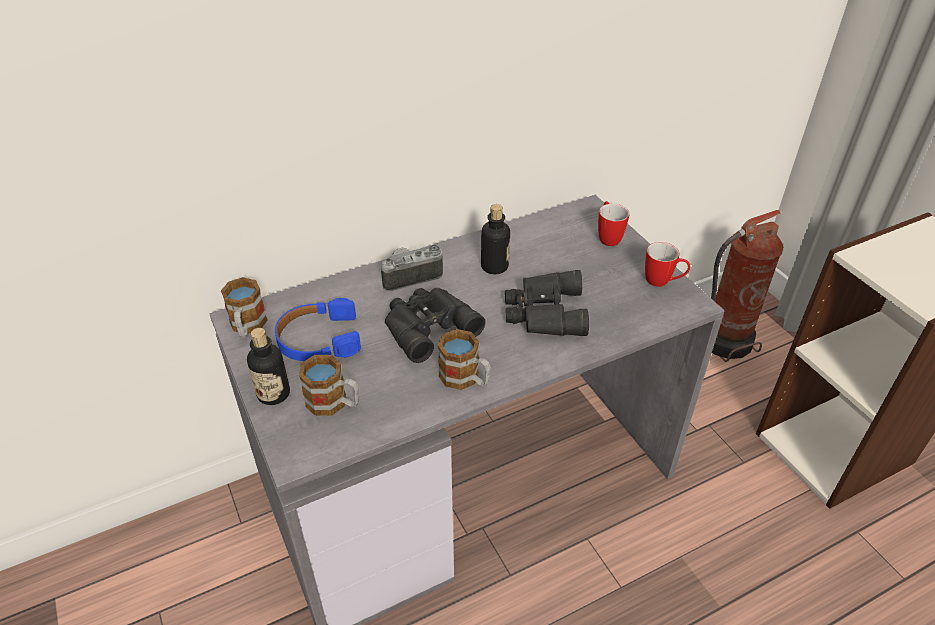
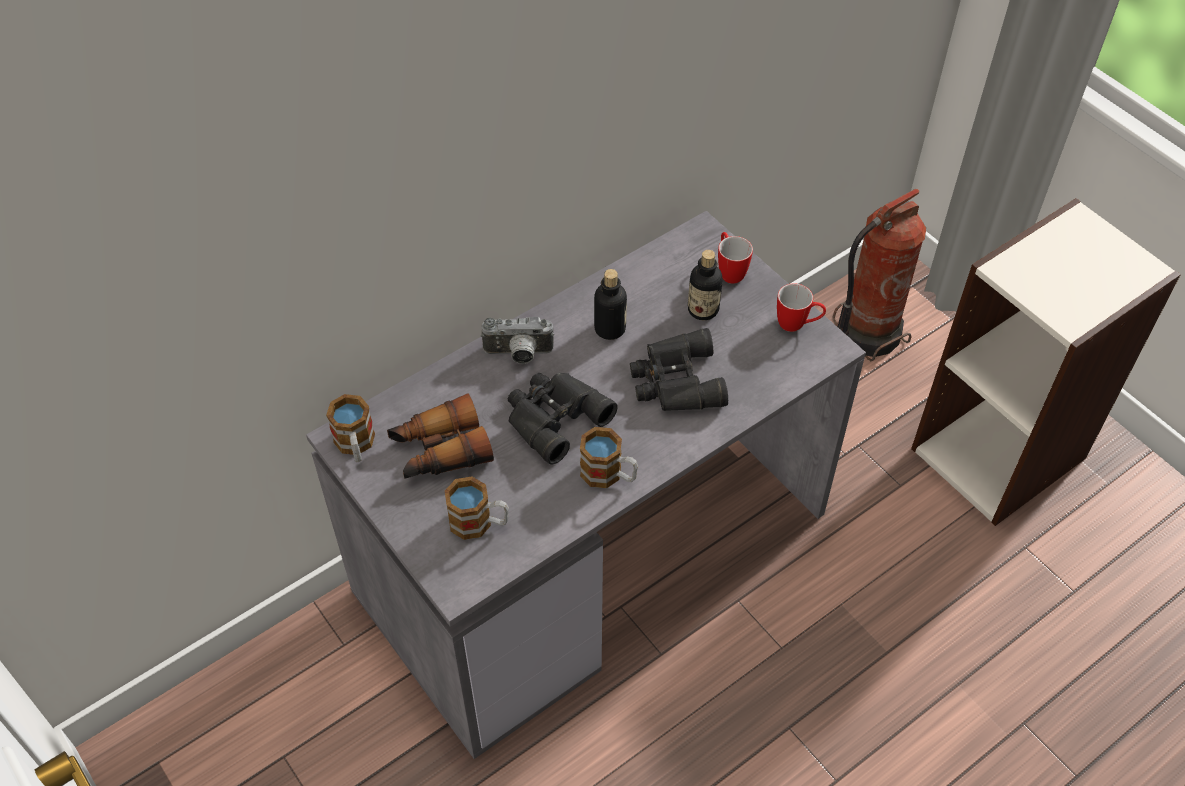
camera: 10 degrees left, 10 degrees up
bottle [247,328,290,405] -> bottle moved to [688,250,722,320]
blue headphones [275,298,361,361] -> binoculars [387,393,494,479]
camera [379,245,443,291] -> camera turned 150 degrees counterclockwise [481,317,554,364]

